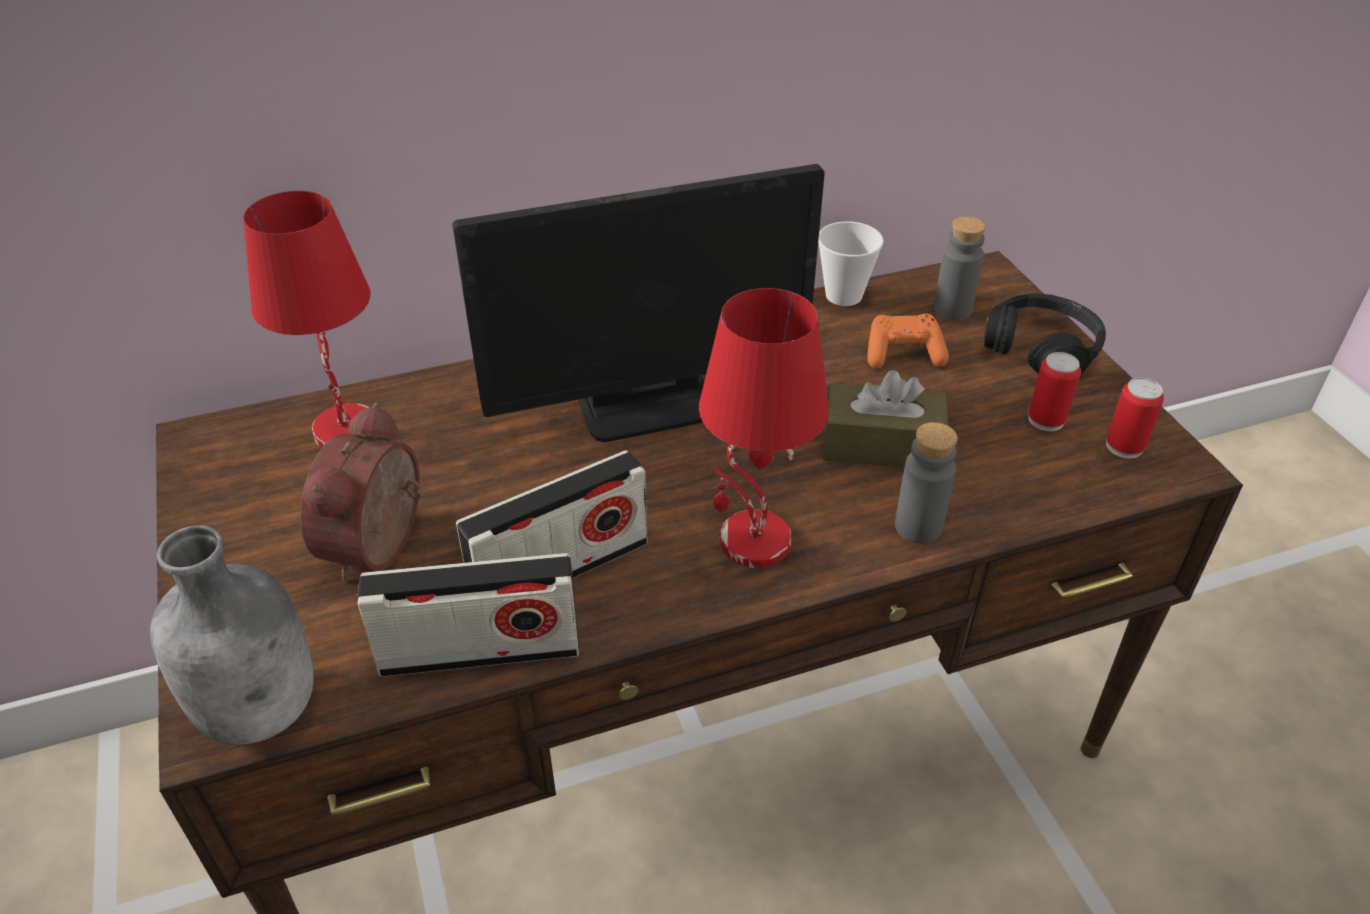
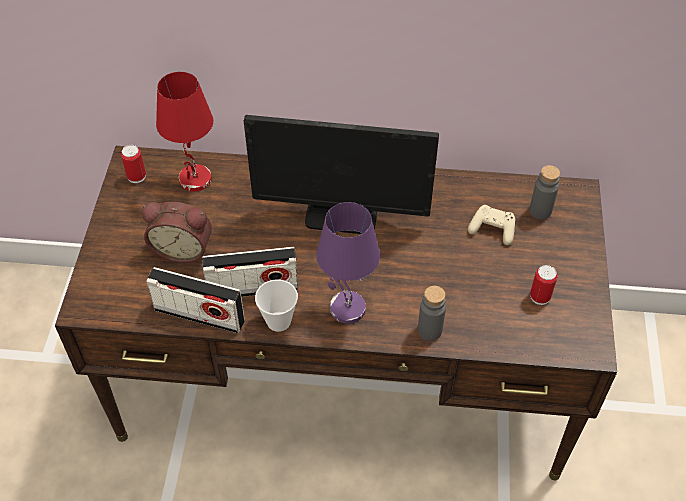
camera: 25 degrees right, 10 degrees up
grey bottle [150,525,314,745] -> none
alarm clock [300,403,422,581] -> alarm clock turned 120 degrees counterclockwise [142,202,212,263]
red table lamp [699,288,829,568] -> purple table lamp [316,202,380,324]
cup [818,221,884,306] -> cup moved to [255,279,298,332]
brown tissue box [823,370,948,468] -> none
orange game controller [867,314,949,369] -> beige game controller [468,205,515,245]
black headphones [984,294,1106,374] -> none
can [1106,377,1164,459] -> can moved to [121,145,146,183]

